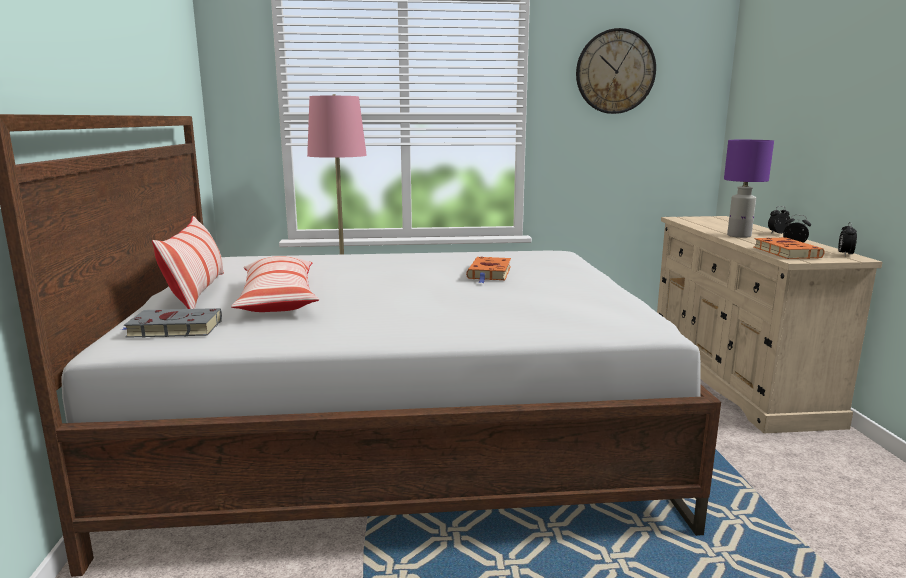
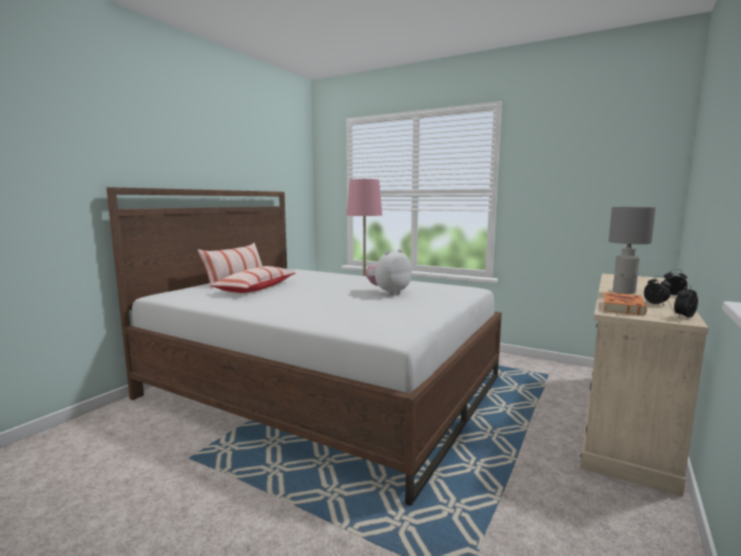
camera: 35 degrees right, 5 degrees down
grey book [122,308,222,338] -> none
orange book [466,257,511,283] -> plush toy [365,249,412,295]
wall clock [576,28,656,114] -> none
purple table lamp [724,140,774,238] -> grey table lamp [609,207,656,294]

